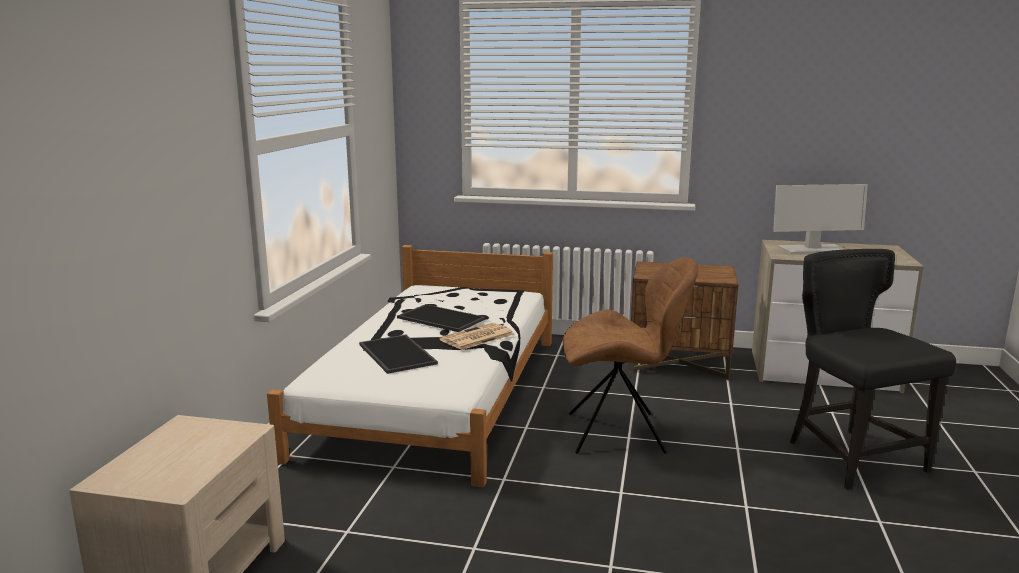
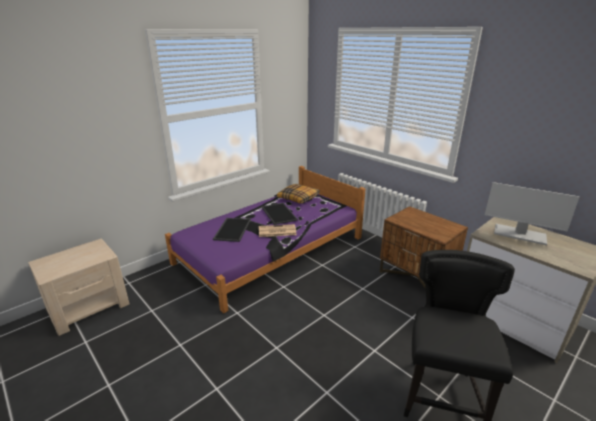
camera: 35 degrees right, 10 degrees up
white bed [267,245,553,488] -> purple bed [165,166,366,313]
brown chair [563,257,699,454] -> none
none -> pillow [277,184,320,204]

